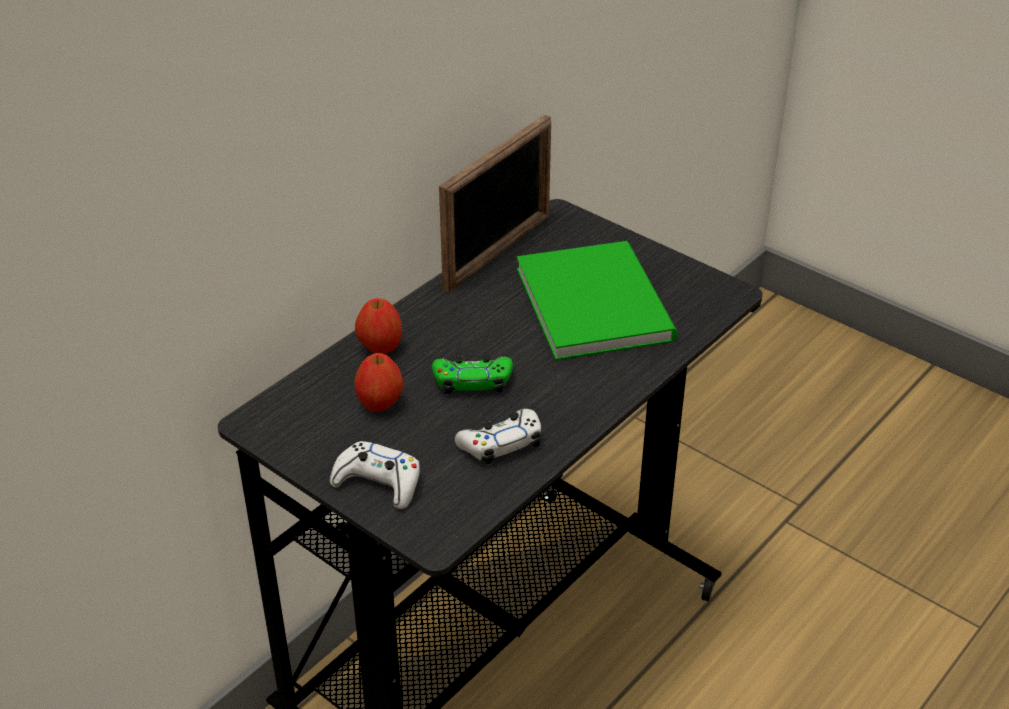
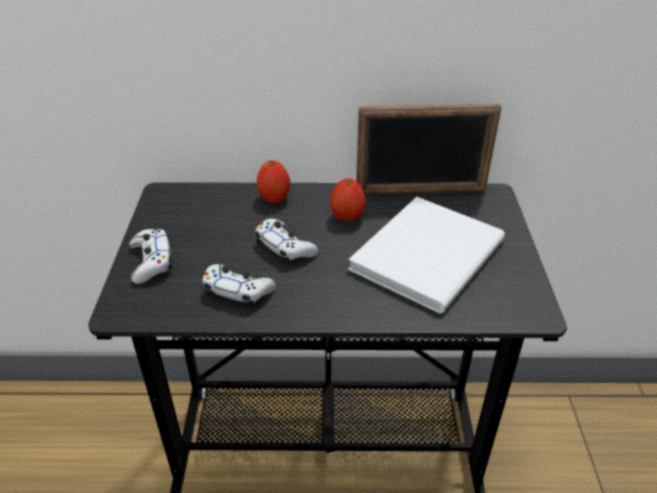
camera: 50 degrees right, 0 degrees up
apple [355,353,403,412] -> apple moved to [330,178,366,221]
green game controller [432,355,513,394] -> white game controller [256,219,318,263]
green book [517,241,678,360] -> white book [348,197,505,314]

